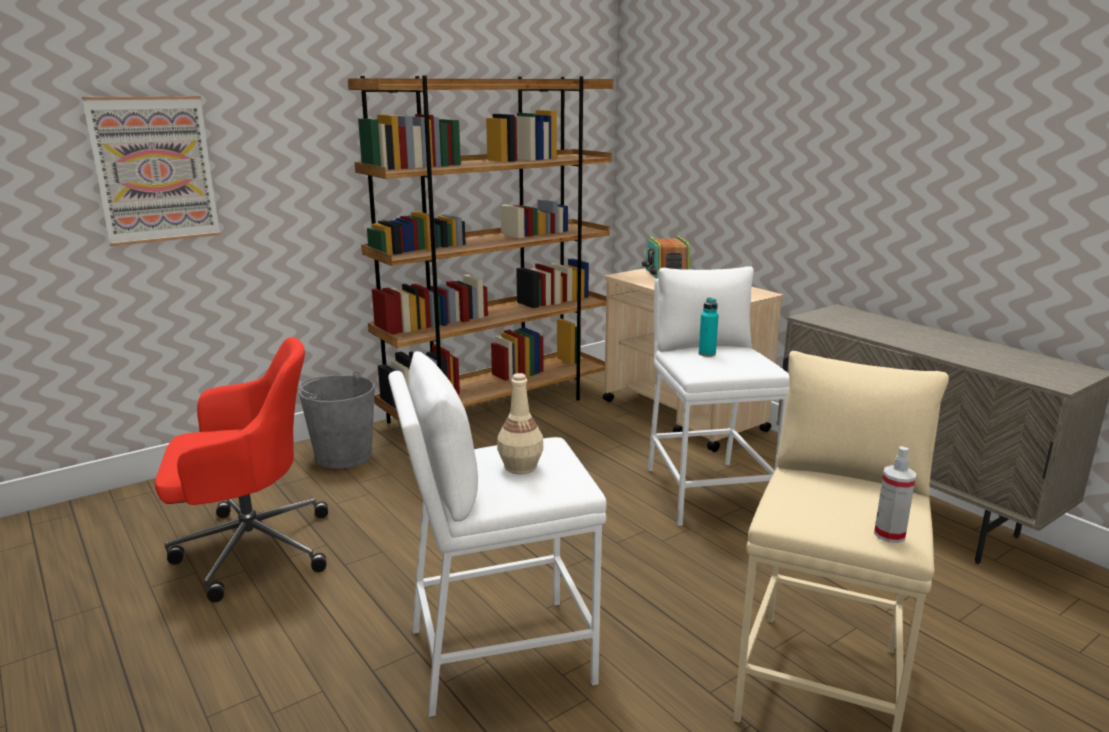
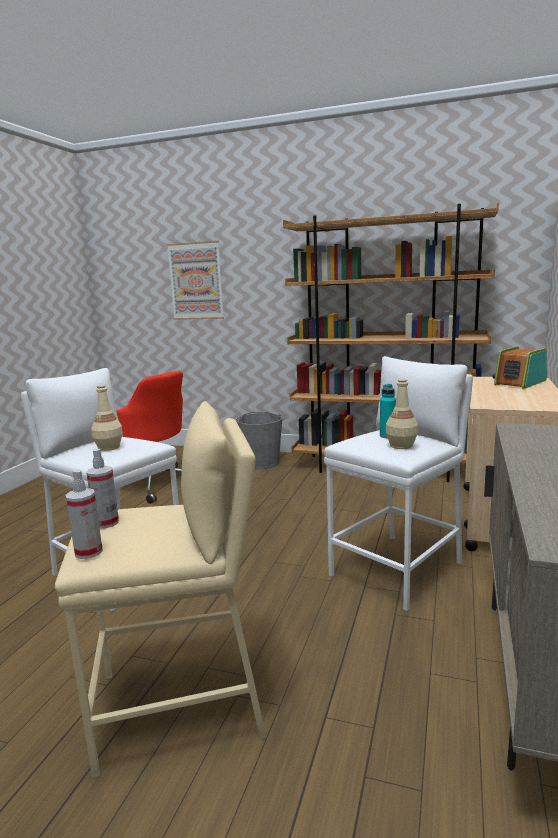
camera: 55 degrees right, 5 degrees down
none -> spray bottle [86,449,119,529]
none -> beige bottle [386,379,418,449]

